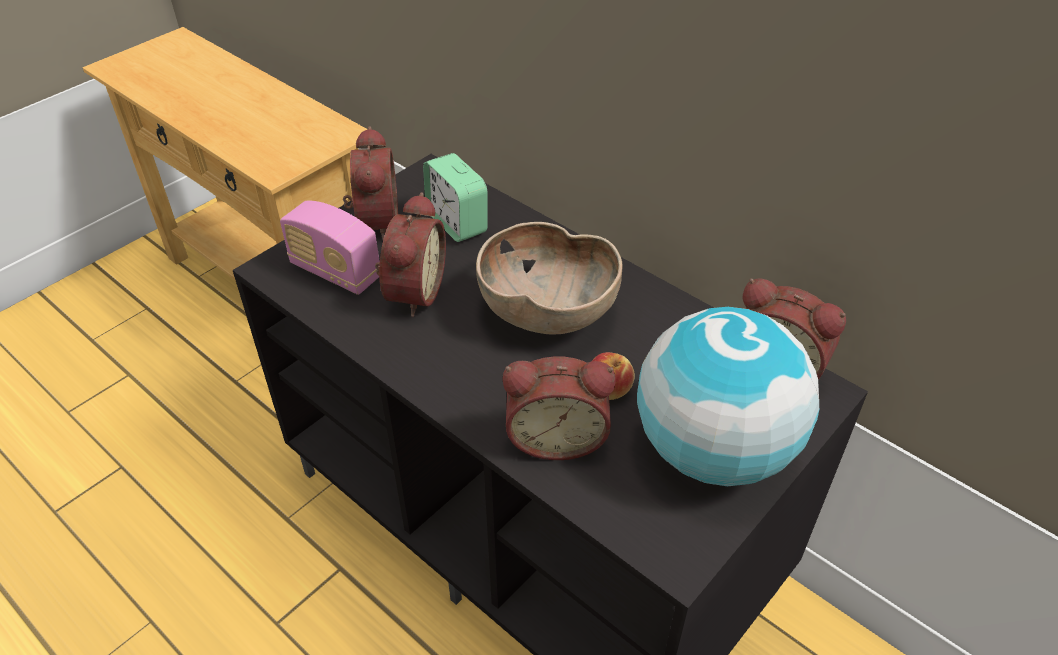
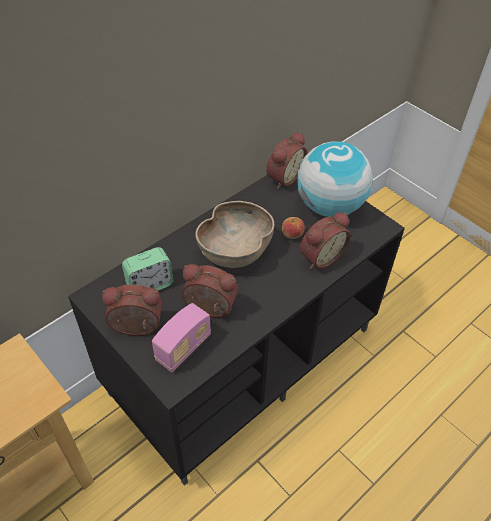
camera: 85 degrees left, 5 degrees up
alarm clock [502,357,616,460] -> alarm clock turned 45 degrees clockwise [300,212,351,269]

